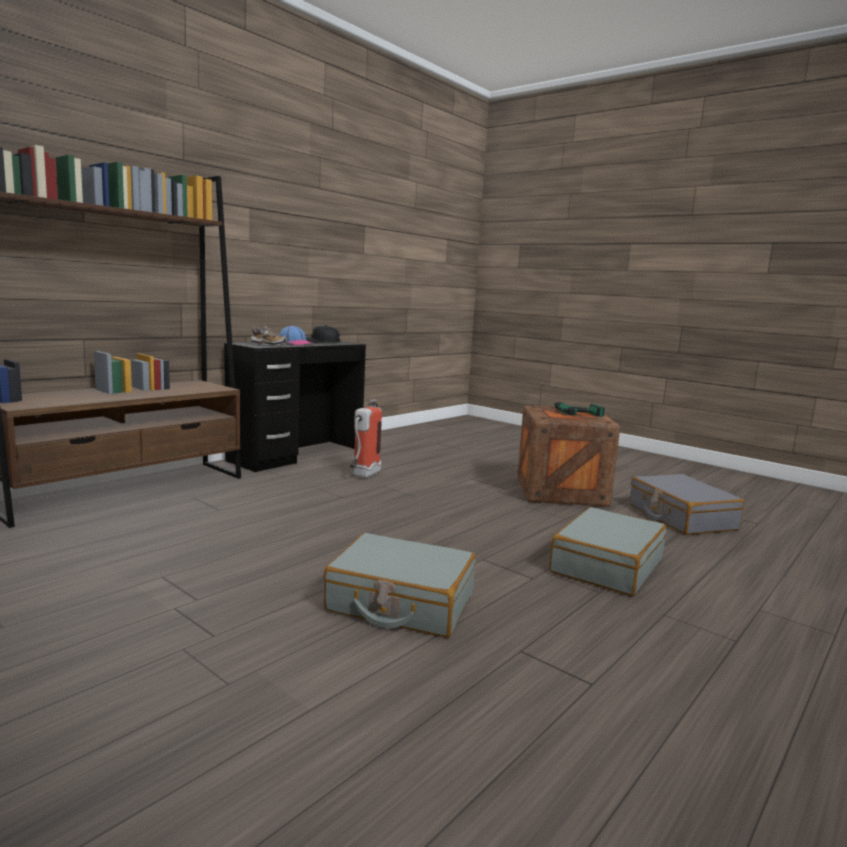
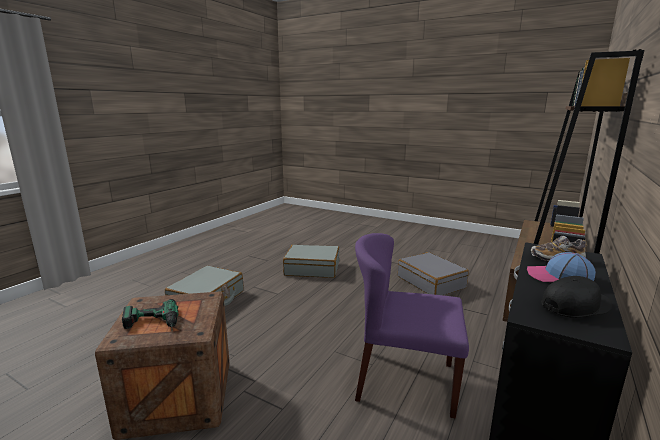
camera: 170 degrees right, 5 degrees up
fire extinguisher [349,399,382,478] -> purple chair [355,233,469,419]
grey suitcase [630,474,745,535] -> grey suitcase moved to [398,252,469,295]

